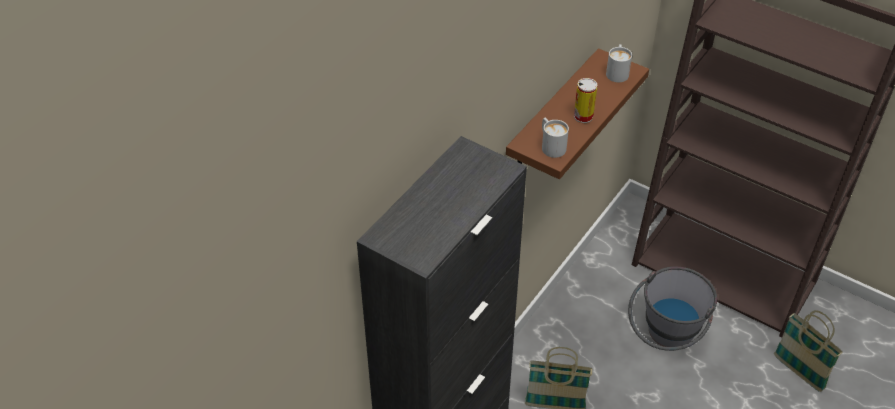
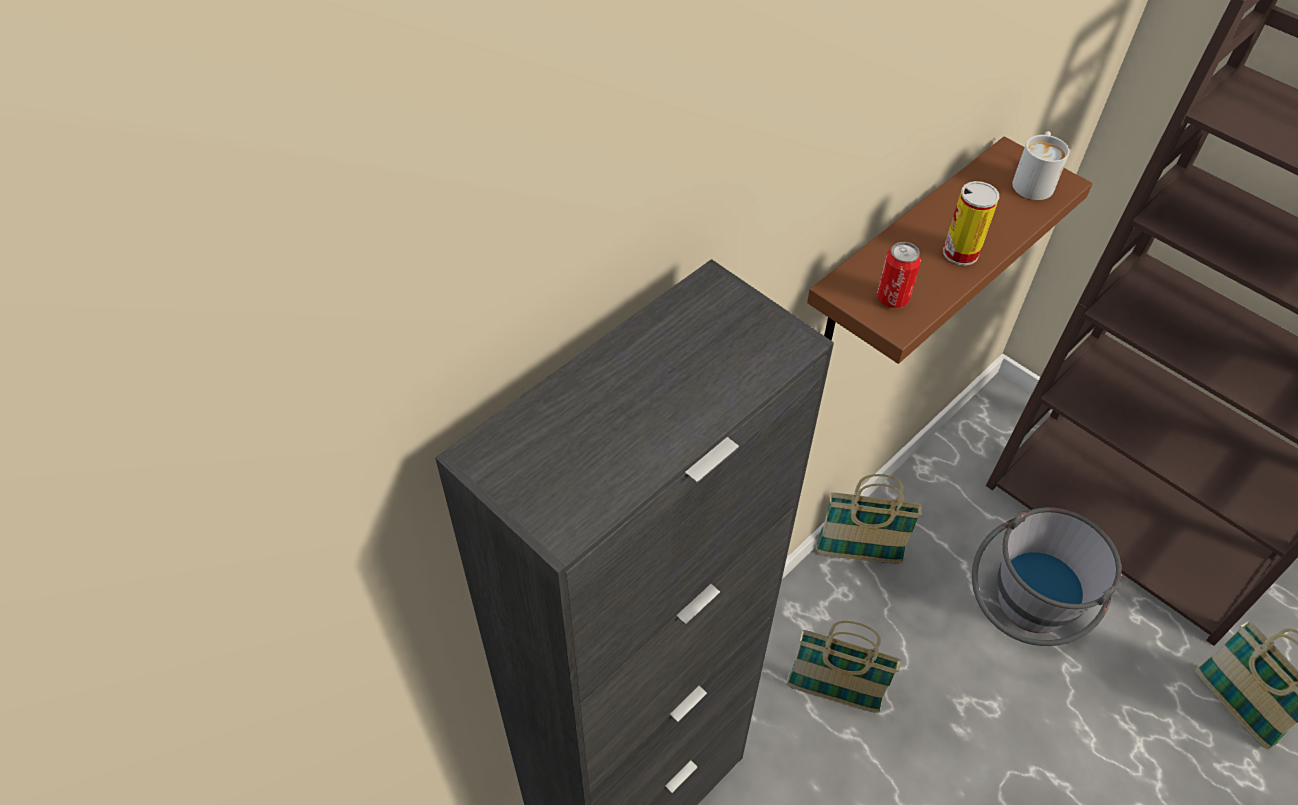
camera: 10 degrees right, 5 degrees up
white mug [542,118,569,158] -> can [876,242,921,308]
none -> basket [816,474,922,564]

